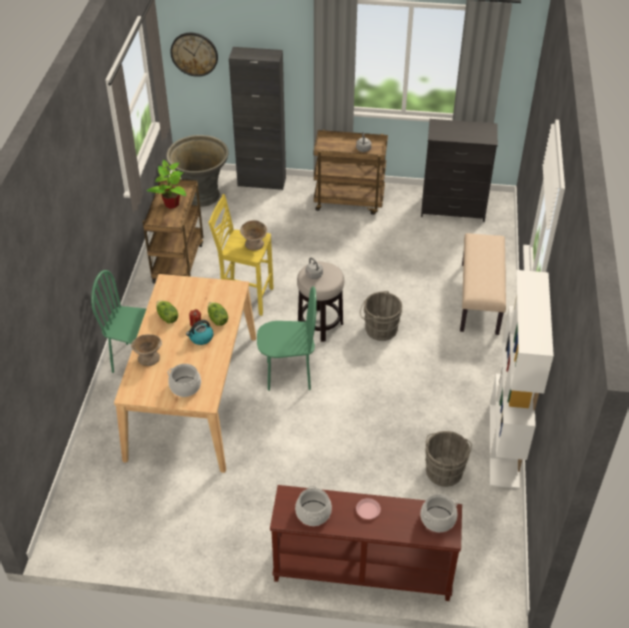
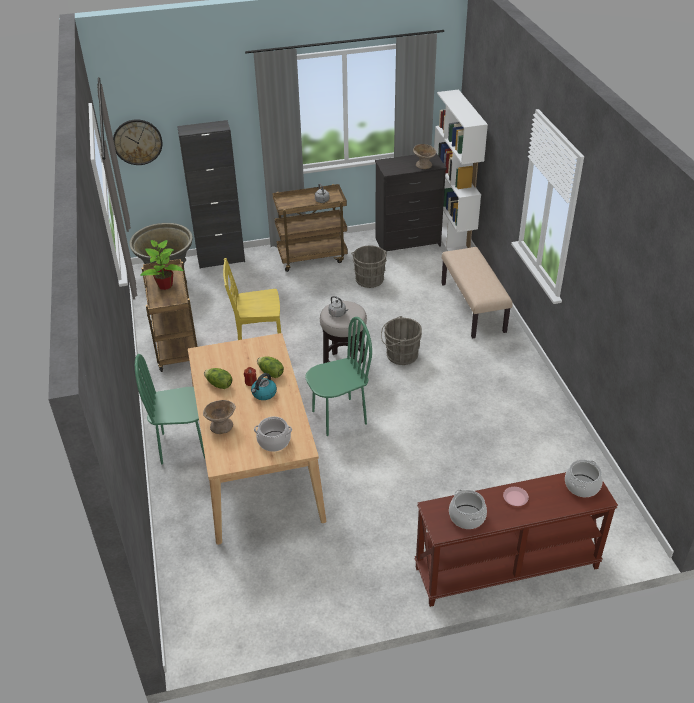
camera: 20 degrees left, 5 degrees down
beige bowl [240,220,267,251] -> beige bowl moved to [413,144,436,169]
grey bucket [425,431,472,487] -> grey bucket moved to [351,246,387,288]
white bookcase [490,270,554,489] -> white bookcase moved to [434,89,488,251]

